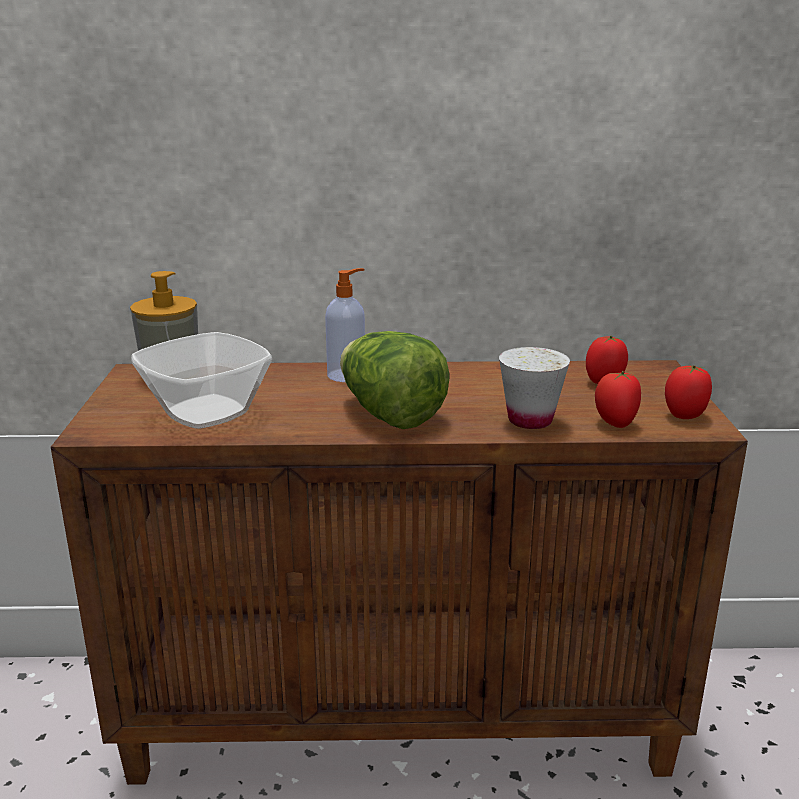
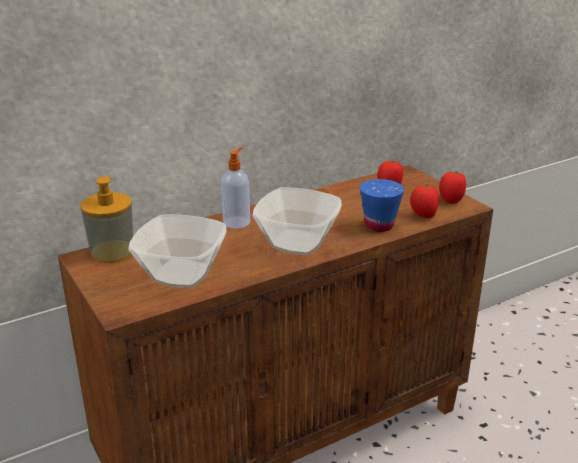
camera: 30 degrees left, 5 degrees up
lettuce [340,331,449,429] -> bowl [253,187,342,255]
white cup [499,347,570,429] -> blue cup [360,179,404,232]

